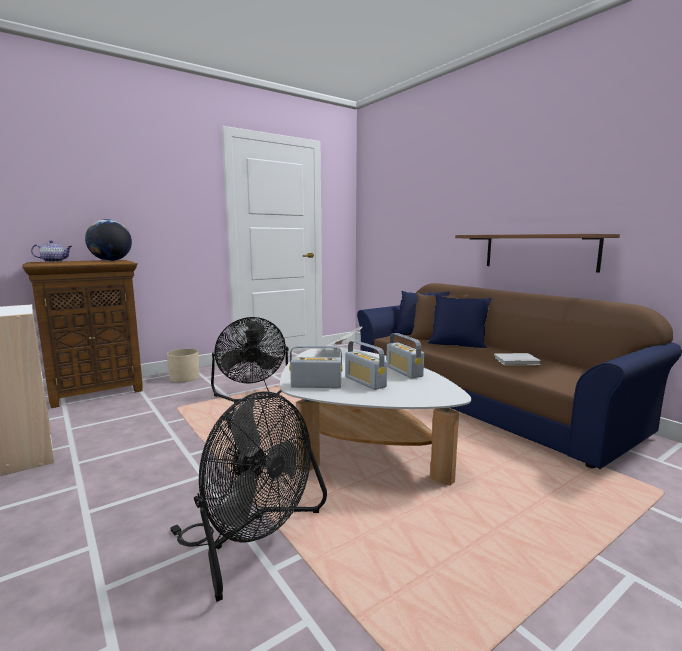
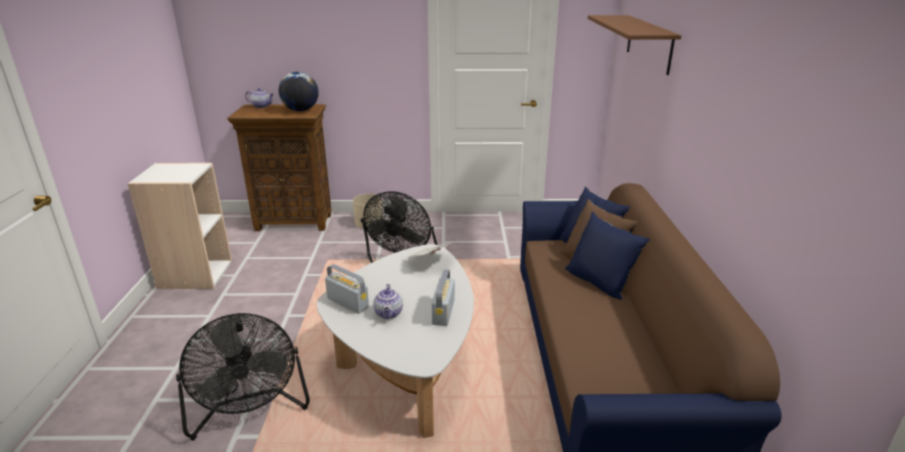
camera: 35 degrees right, 15 degrees up
radio [345,340,387,390] -> teapot [373,284,403,319]
brown shelf [455,234,620,273] -> brown shelf moved to [588,15,681,75]
white book [494,353,541,365] -> none

